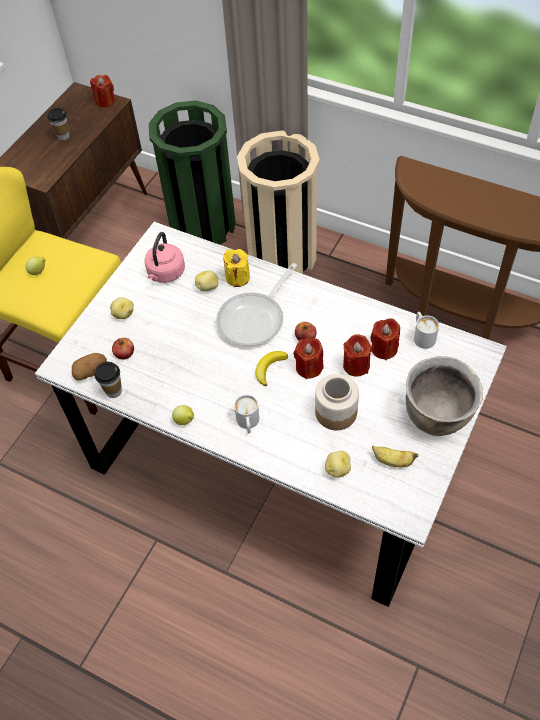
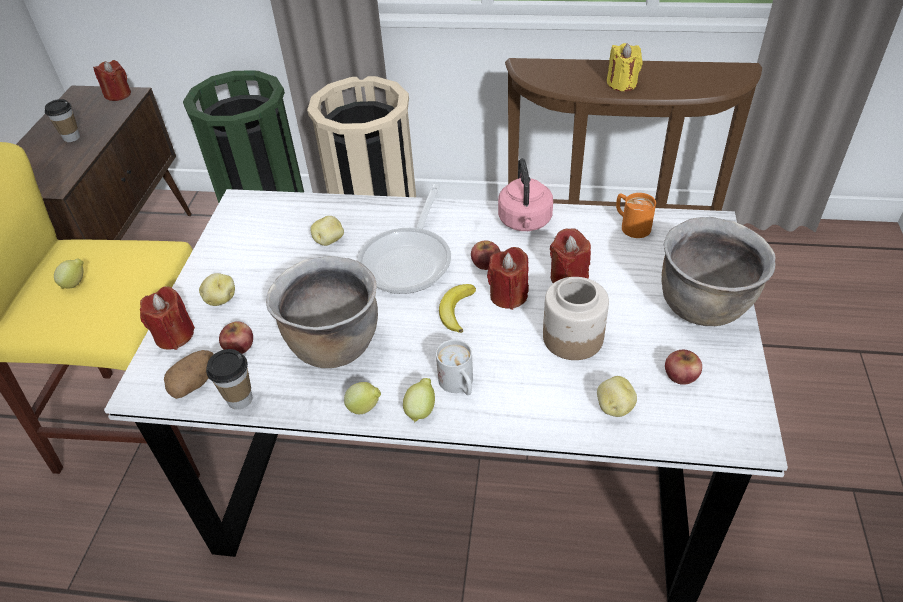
camera: 20 degrees left, 10 degrees down
pink kettle [144,232,185,283] -> pink kettle moved to [498,158,553,231]
yellow candle [223,249,250,287] -> yellow candle moved to [607,43,642,91]
red candle [371,318,400,360] -> red candle moved to [140,286,195,350]
banana [372,446,418,467] -> apple [665,350,702,385]
white mug [414,312,439,349] -> orange mug [616,193,656,238]
none -> brown cooking pot [266,256,378,368]
none -> lemon [403,378,435,422]

